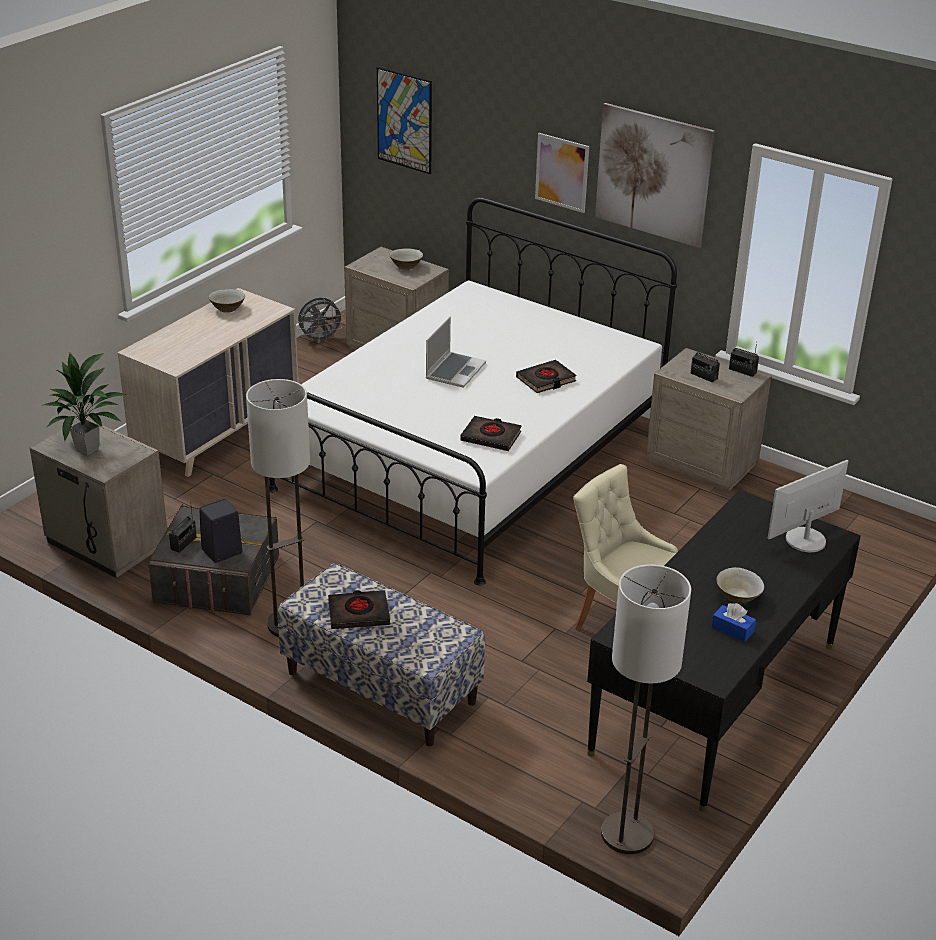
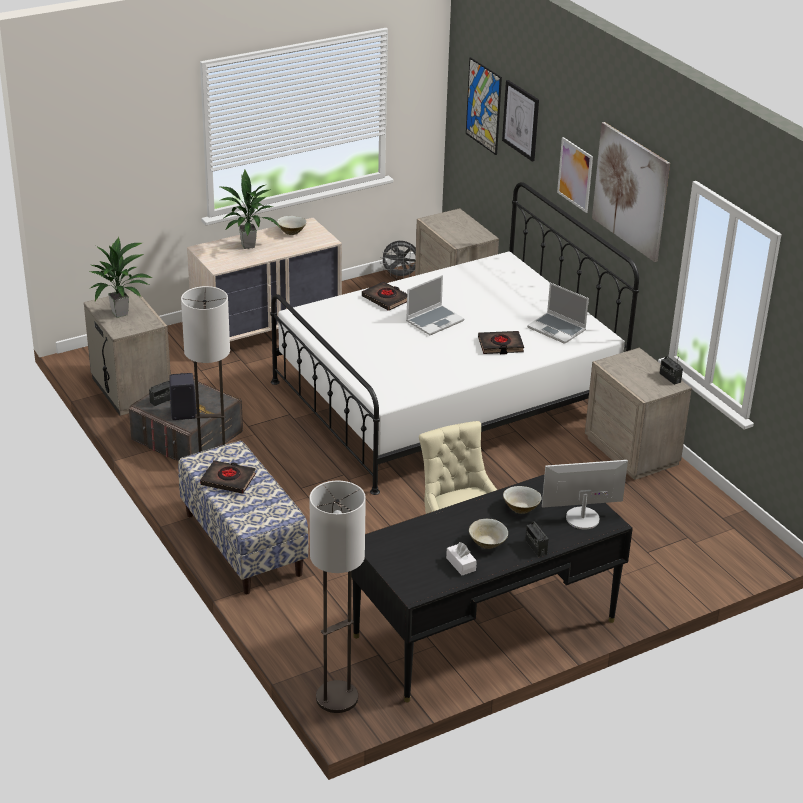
camera: 25 degrees right, 0 degrees up
beige bowl [389,248,423,270] -> beige bowl moved to [503,486,542,514]
black book [461,416,522,451] -> black book moved to [362,281,407,311]
radio [691,351,720,382] -> radio moved to [525,521,548,557]
blue tissue box [711,603,756,642] -> white tissue box [446,542,477,575]
none -> potted plant [218,170,281,249]
none -> picture [502,80,539,162]
none -> laptop [527,282,589,344]

